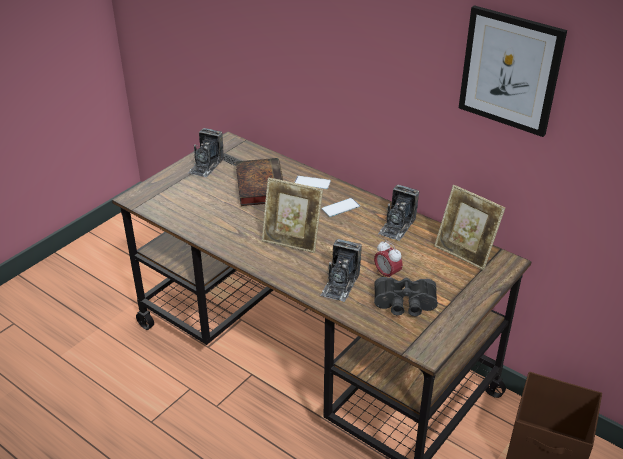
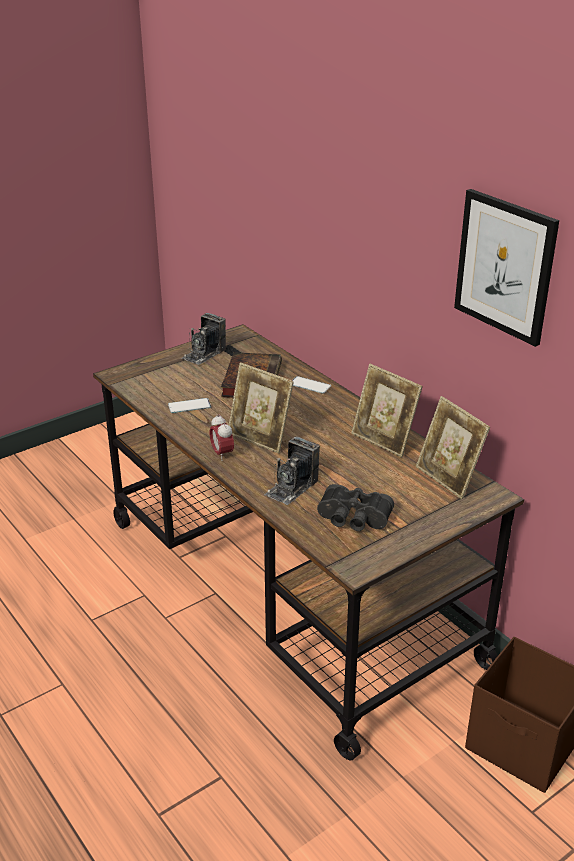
camera: 15 degrees right, 5 degrees down
phone [321,198,360,217] -> phone moved to [168,398,211,413]
alarm clock [374,241,403,277] -> alarm clock moved to [210,414,234,461]
camera [378,185,419,241] -> picture frame [351,364,423,457]

